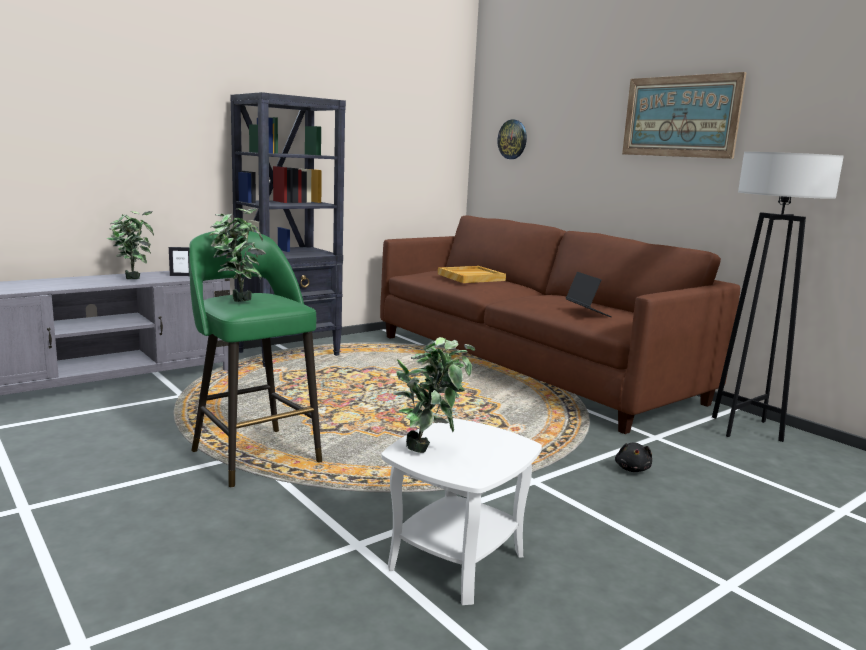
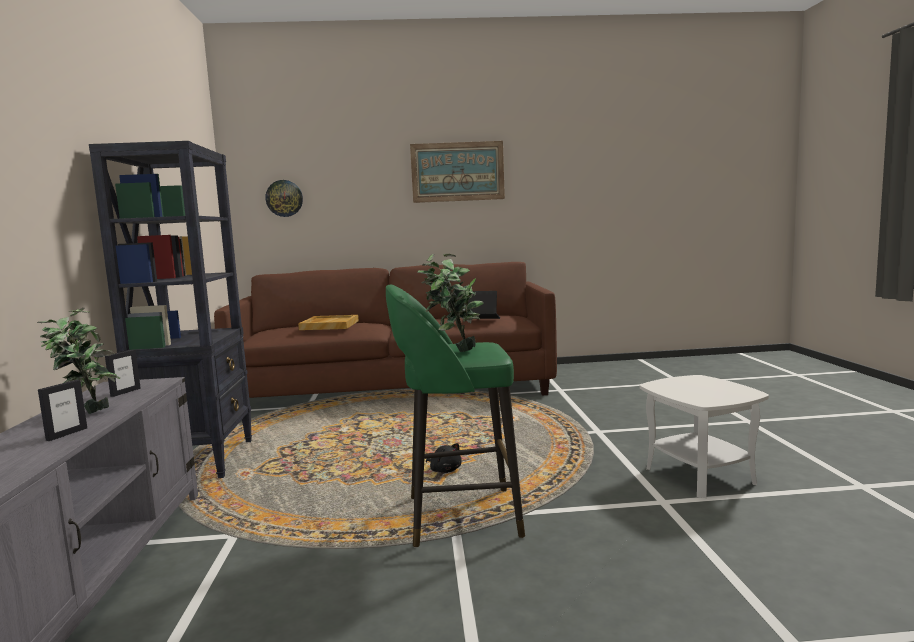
camera: 55 degrees left, 5 degrees down
potted plant [393,337,476,453] -> none
black plush toy [615,442,652,472] -> black plush toy moved to [426,443,462,473]
black floor lamp [712,152,844,442] -> none
none -> picture frame [38,380,87,441]

